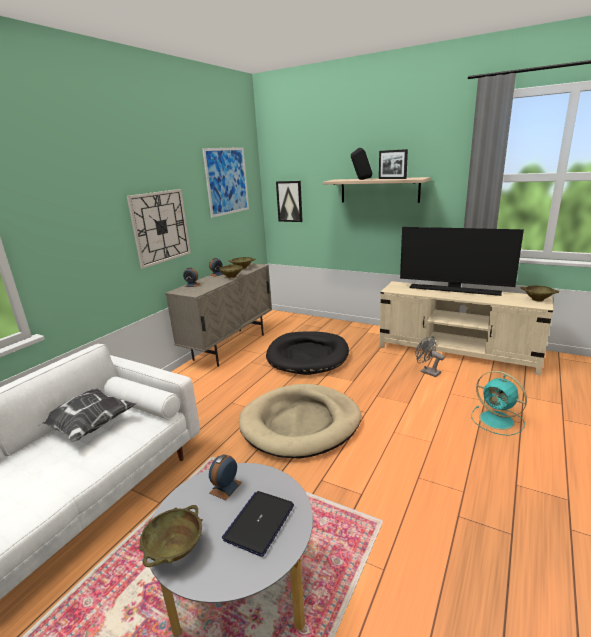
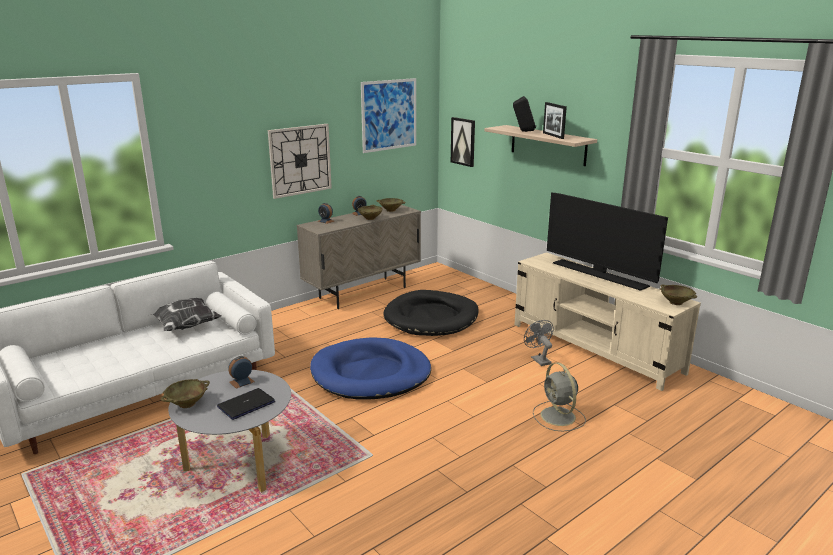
camera: 20 degrees right, 0 degrees up
beige dog bed [239,384,361,458] -> blue dog bed [310,337,431,400]
turquoise fan [471,371,527,436] -> grey fan [533,362,586,431]

